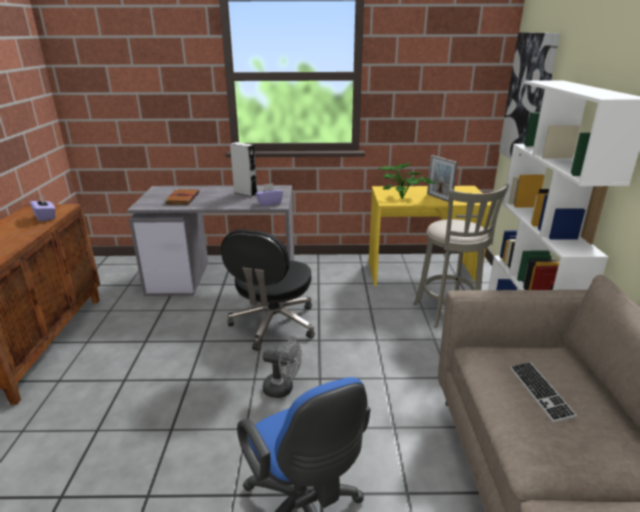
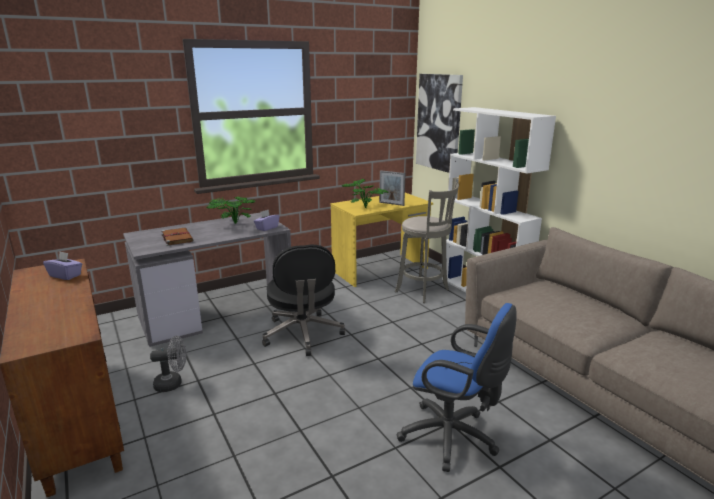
camera: 30 degrees left, 5 degrees down
grey speaker [230,142,257,197] -> potted plant [207,196,255,224]
grey fan [263,339,302,398] -> grey fan moved to [150,335,187,392]
keyboard [510,362,577,423] -> none

